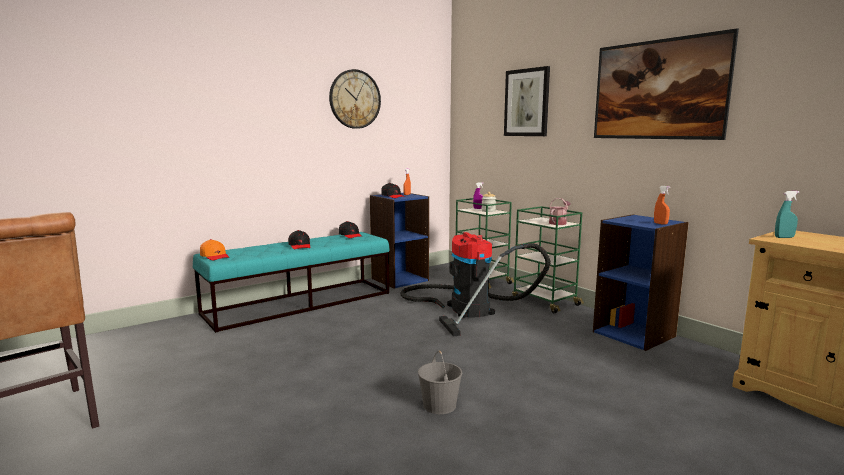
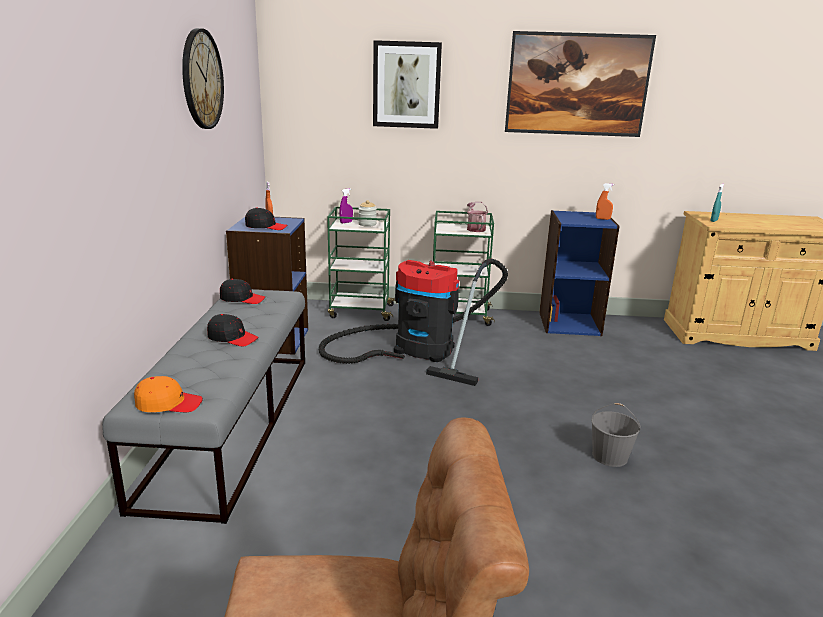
camera: 50 degrees left, 10 degrees up
turquoise bench [193,232,390,333] -> grey bench [102,289,305,524]

